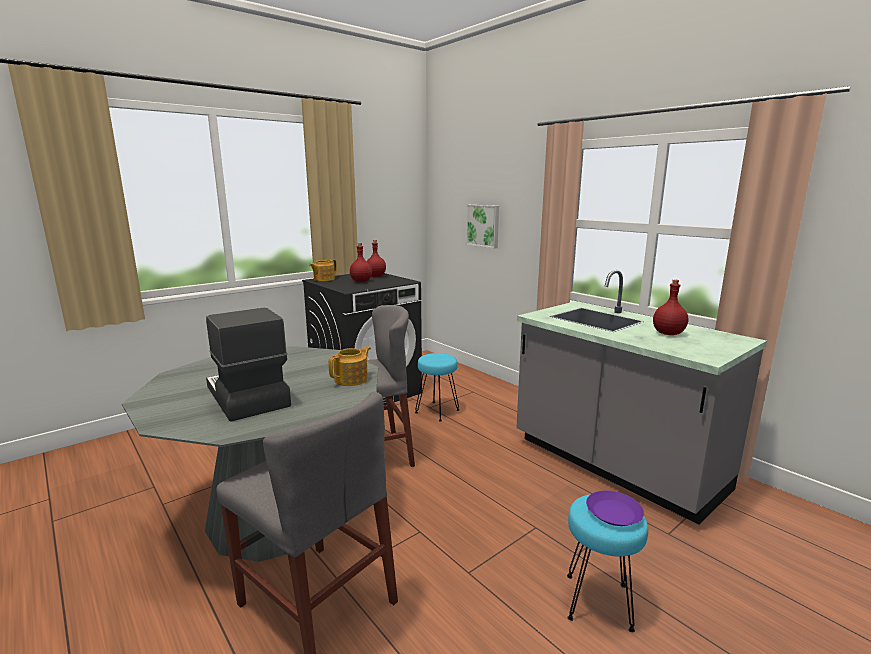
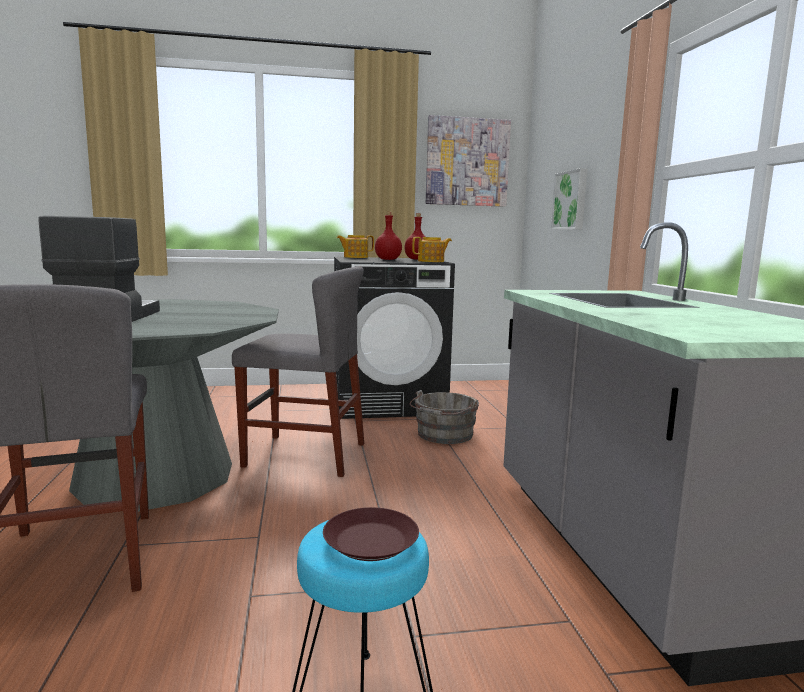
camera: 30 degrees right, 5 degrees down
teapot [328,346,371,386] -> teapot moved to [412,237,452,262]
turquoise stool [415,353,459,421] -> grey bucket [410,390,479,444]
purple plate [586,490,644,526] -> brown plate [323,507,419,561]
red bottle [653,280,688,335] -> none
none -> picture [426,115,511,207]

